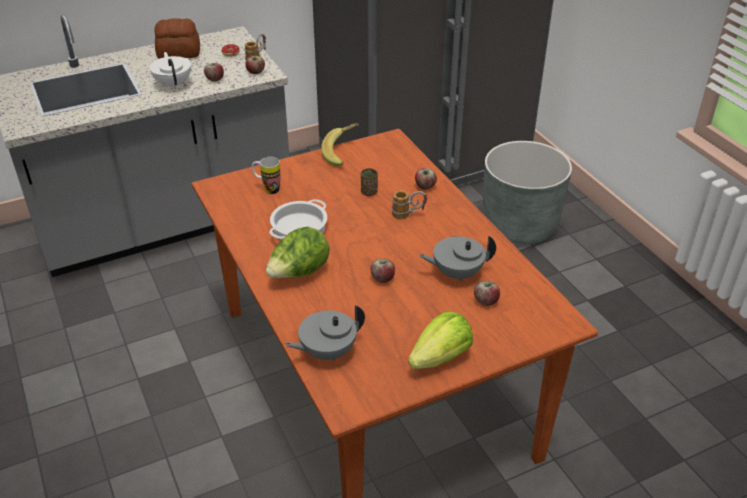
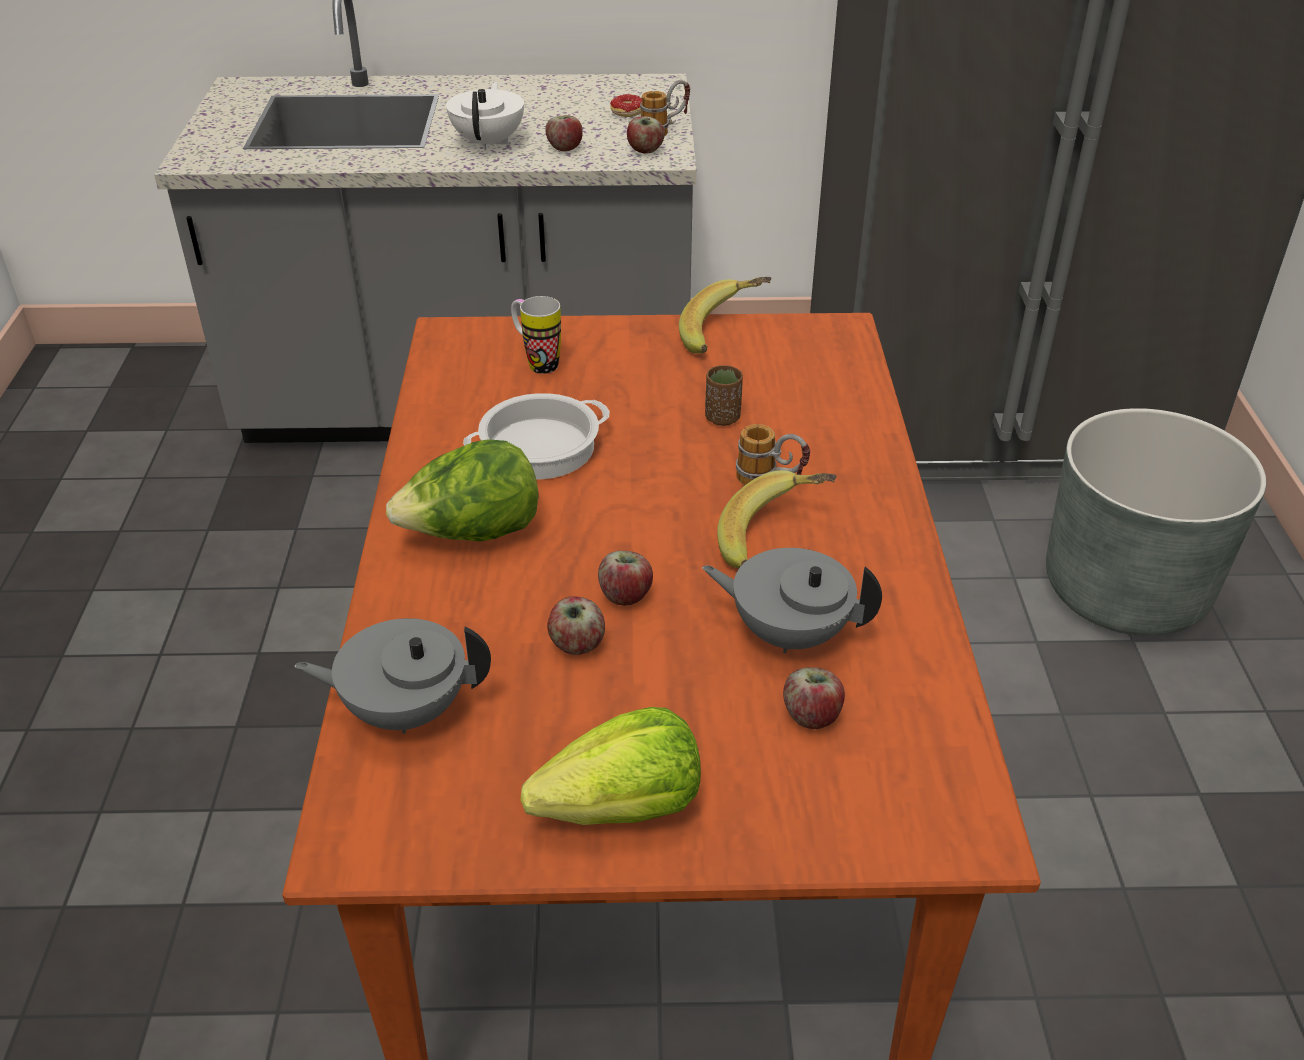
camera: 25 degrees right, 0 degrees up
bread [154,18,200,59] -> none
apple [415,168,437,190] -> apple moved to [547,596,605,655]
none -> banana [717,470,836,568]

